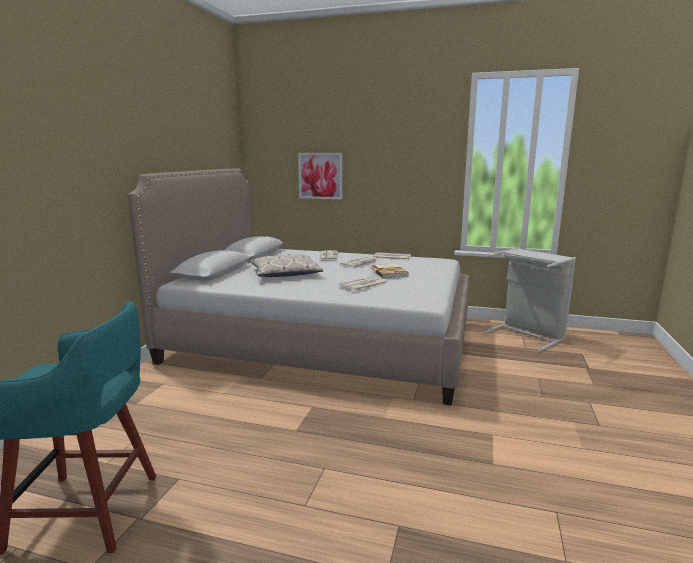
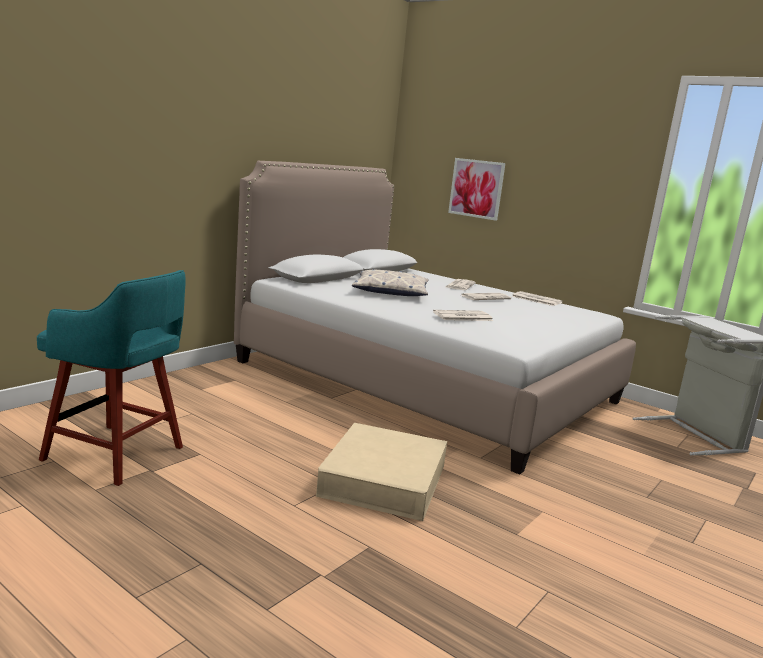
camera: 20 degrees right, 0 degrees up
book [371,264,409,278] -> none
none -> beige storage box [316,423,447,521]

